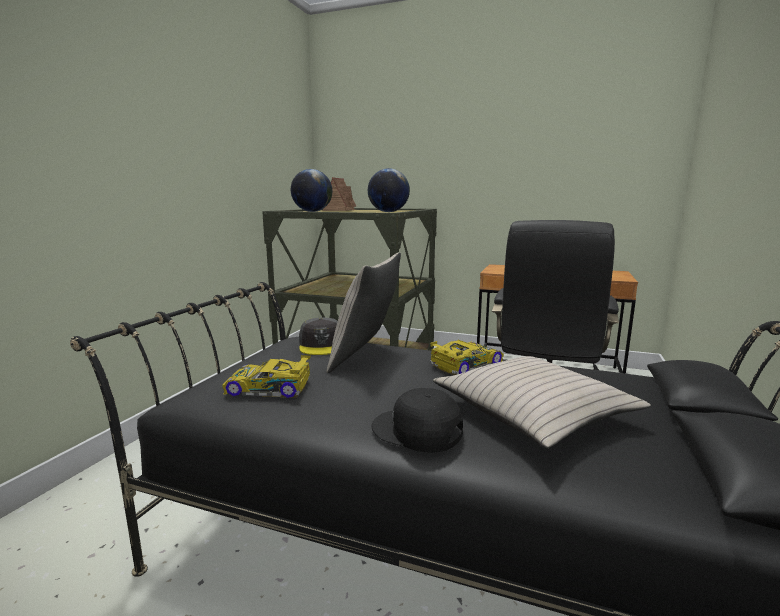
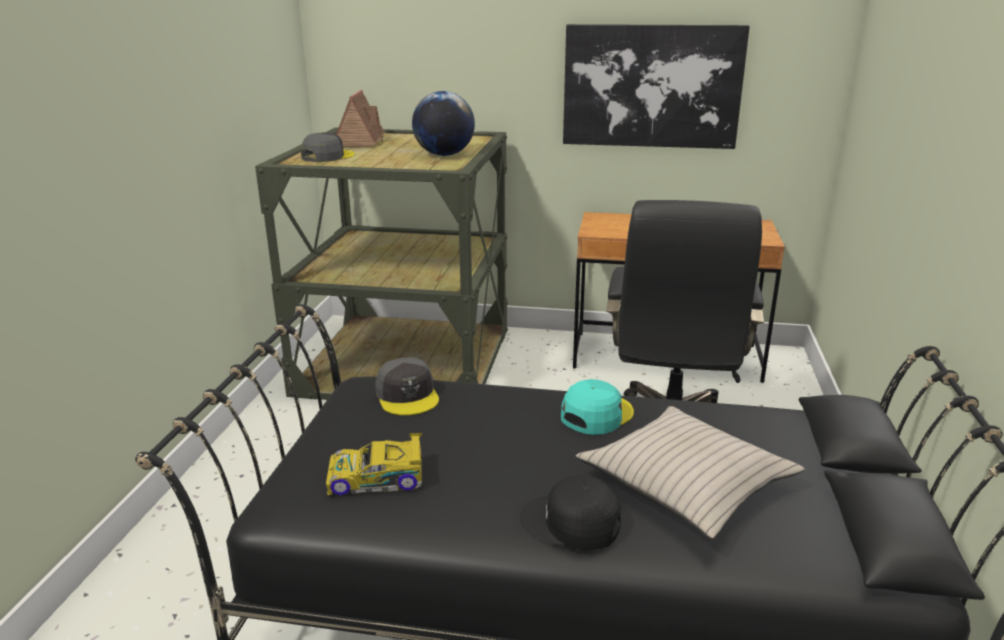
camera: 10 degrees left, 10 degrees up
globe [291,169,332,212] -> grey cap [301,132,355,162]
beige pillow [327,252,401,373] -> none
toy car [430,340,504,375] -> turquoise cap [561,379,634,435]
none -> picture [563,24,750,149]

